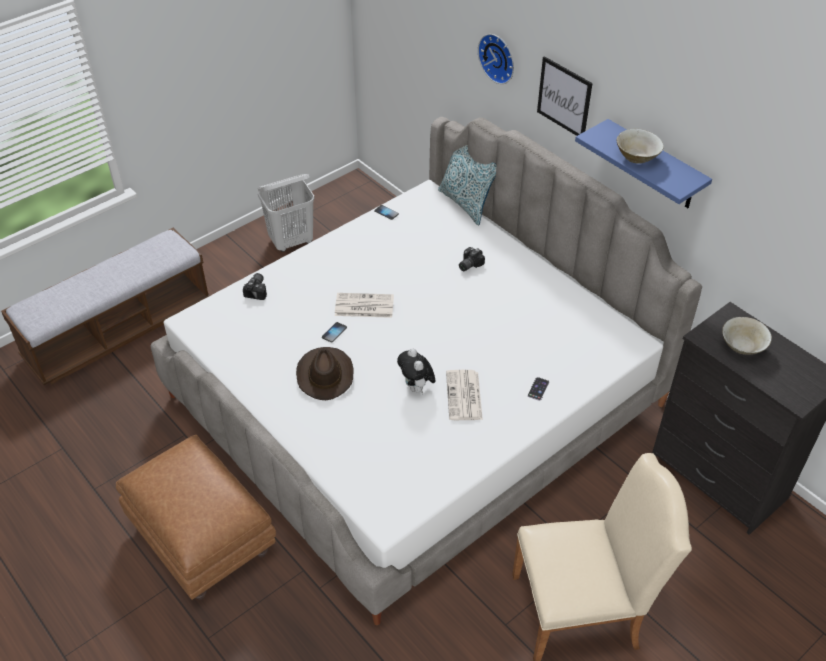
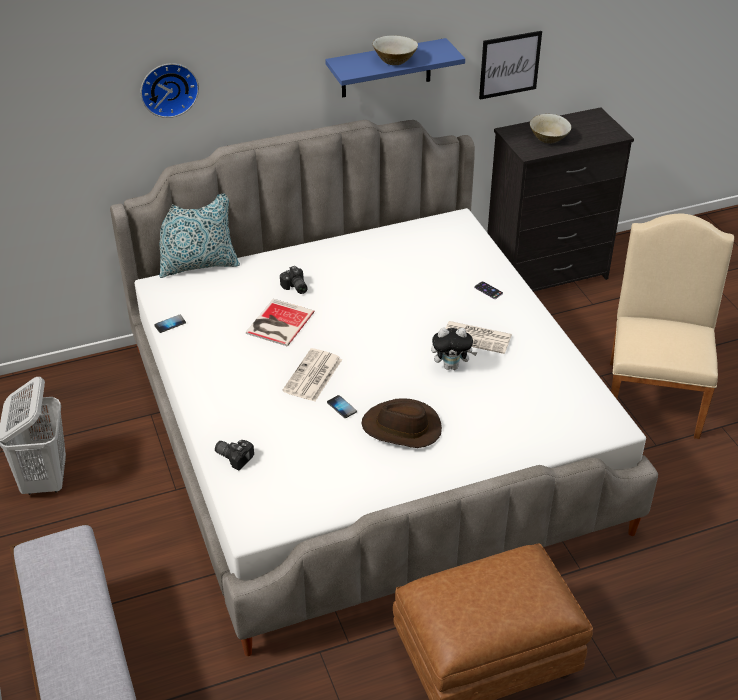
camera: 70 degrees left, 5 degrees down
picture [537,56,593,136] -> picture moved to [479,31,542,100]
none -> book [246,299,314,347]

